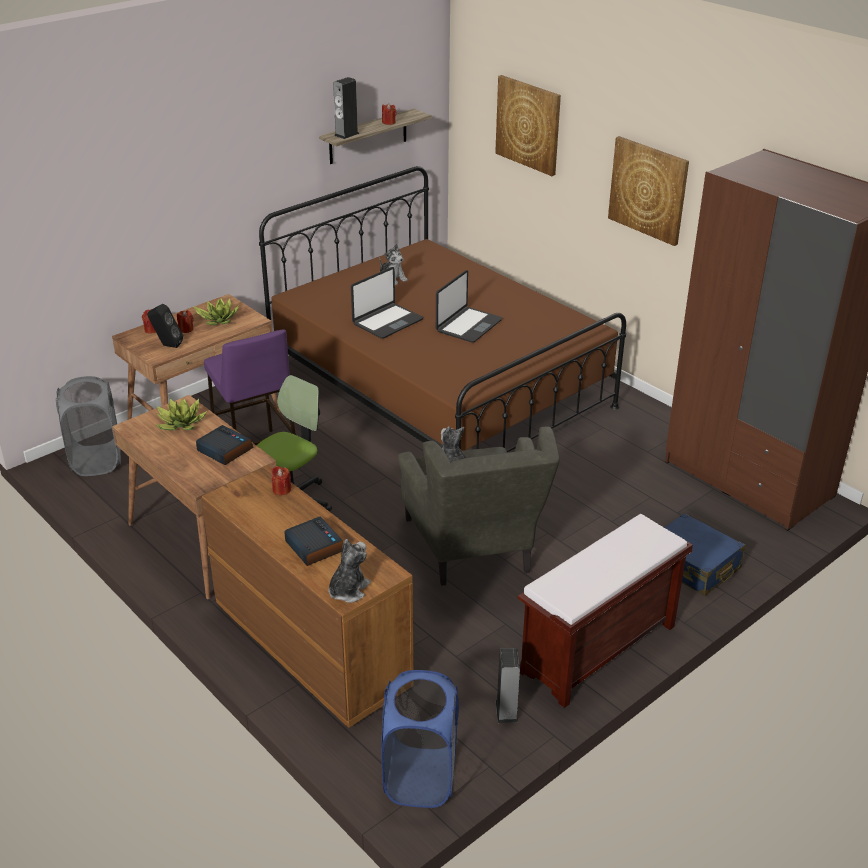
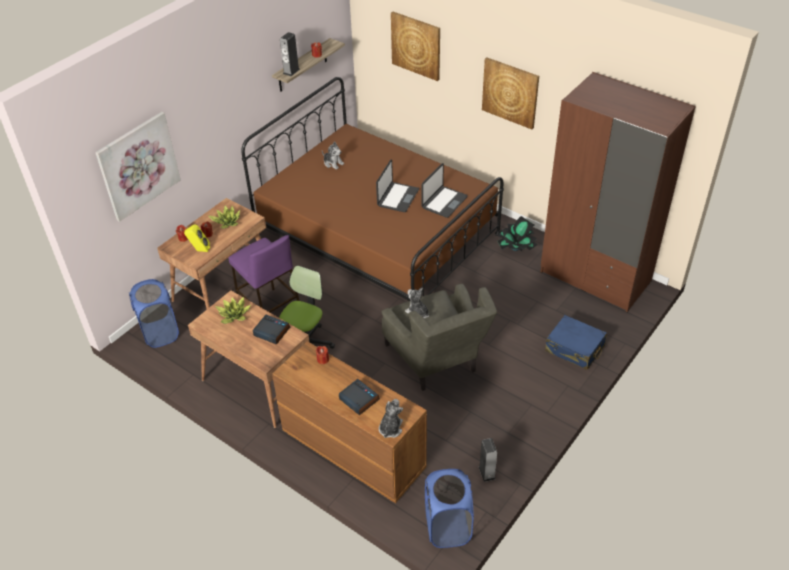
camera: 10 degrees left, 10 degrees up
grey laundry basket [56,376,121,476] -> blue laundry basket [129,279,179,348]
black speaker [147,304,183,348] -> yellow speaker [184,224,210,252]
laptop [351,267,423,339] -> laptop moved to [421,163,468,218]
brown bench [517,514,693,708] -> none
none -> picture [95,112,181,222]
none -> potted plant [496,216,538,251]

